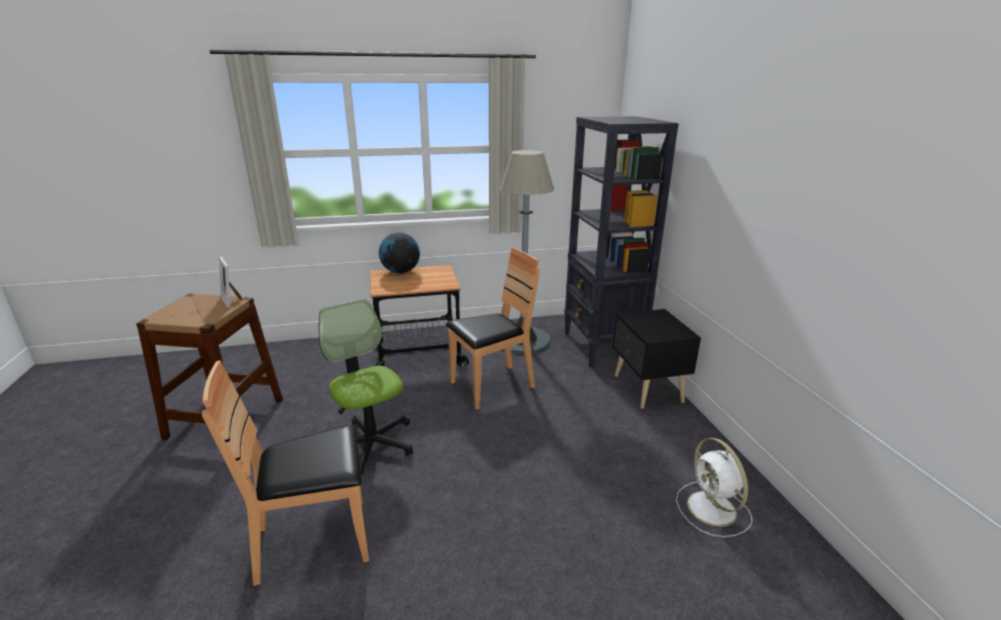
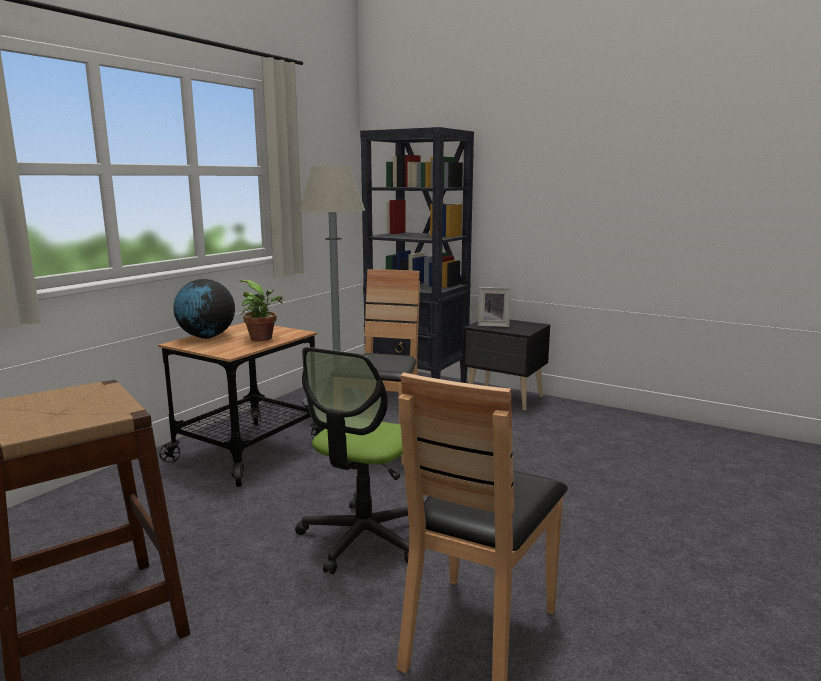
camera: 45 degrees left, 10 degrees down
picture frame [219,256,243,308] -> picture frame moved to [478,287,511,327]
office chair [319,299,413,475] -> office chair turned 75 degrees counterclockwise [295,347,409,574]
white fan [676,438,752,537] -> none
none -> potted plant [240,280,283,341]

